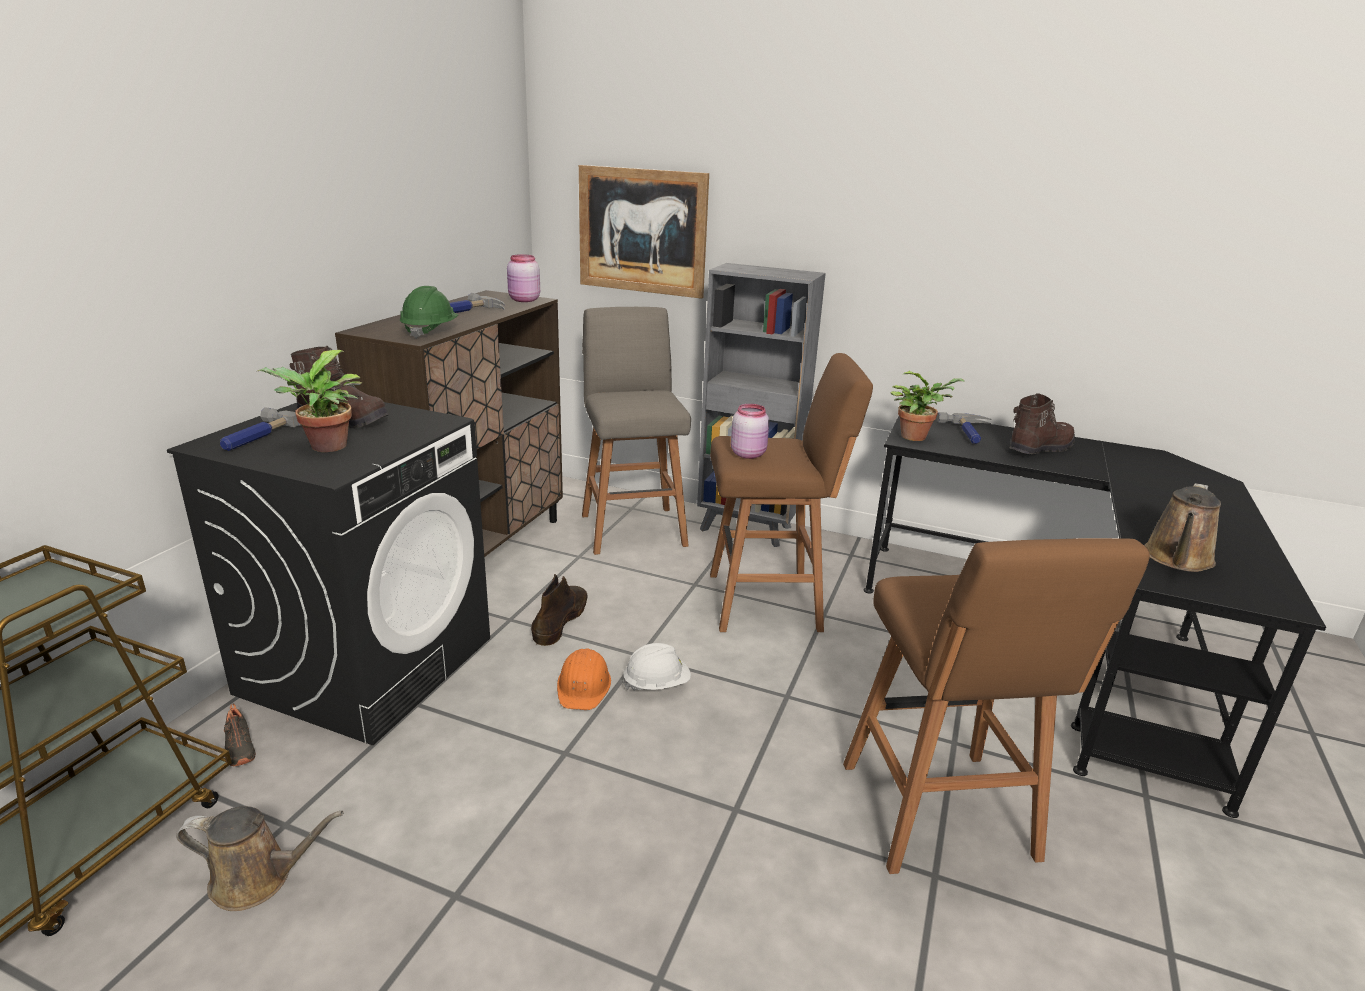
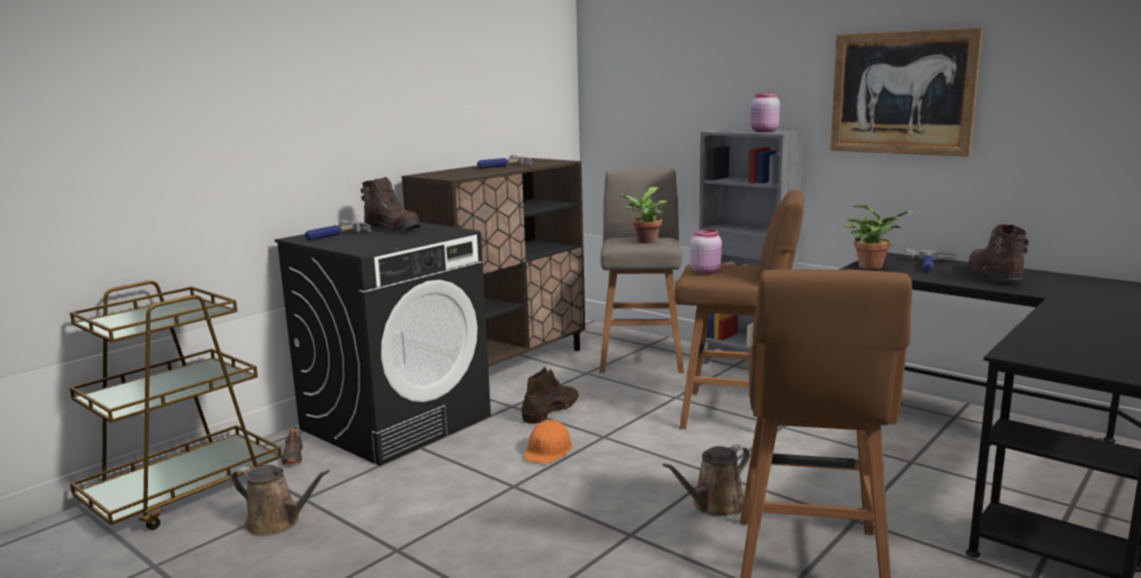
camera: 20 degrees right, 10 degrees down
potted plant [256,350,362,452] -> potted plant moved to [618,187,668,244]
green hard hat [400,286,458,339] -> none
pink jar [507,254,540,302] -> pink jar moved to [751,93,780,132]
picture [579,165,709,299] -> picture moved to [830,27,983,157]
white hard hat [623,643,691,691] -> none
brown boot [1009,393,1075,454] -> brown boot turned 75 degrees counterclockwise [967,224,1029,281]
brown watering can [1144,483,1221,572] -> brown watering can moved to [663,445,750,516]

